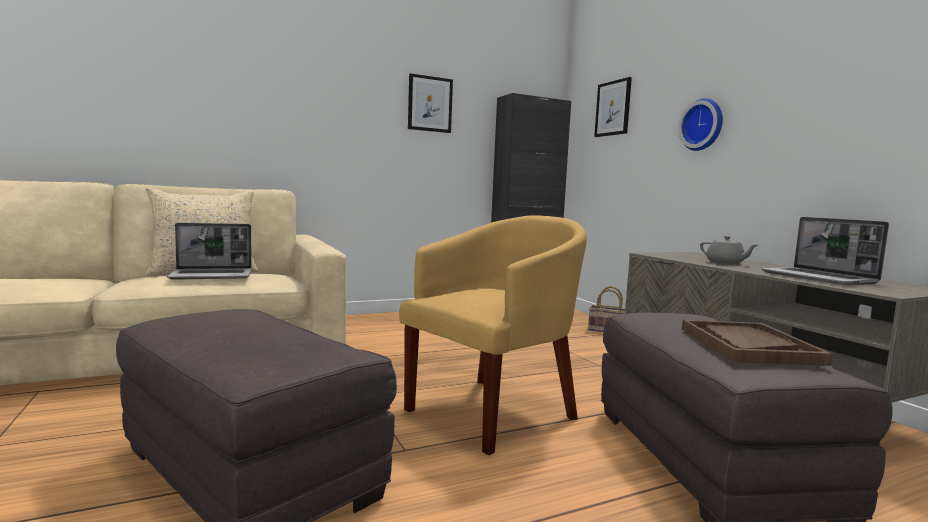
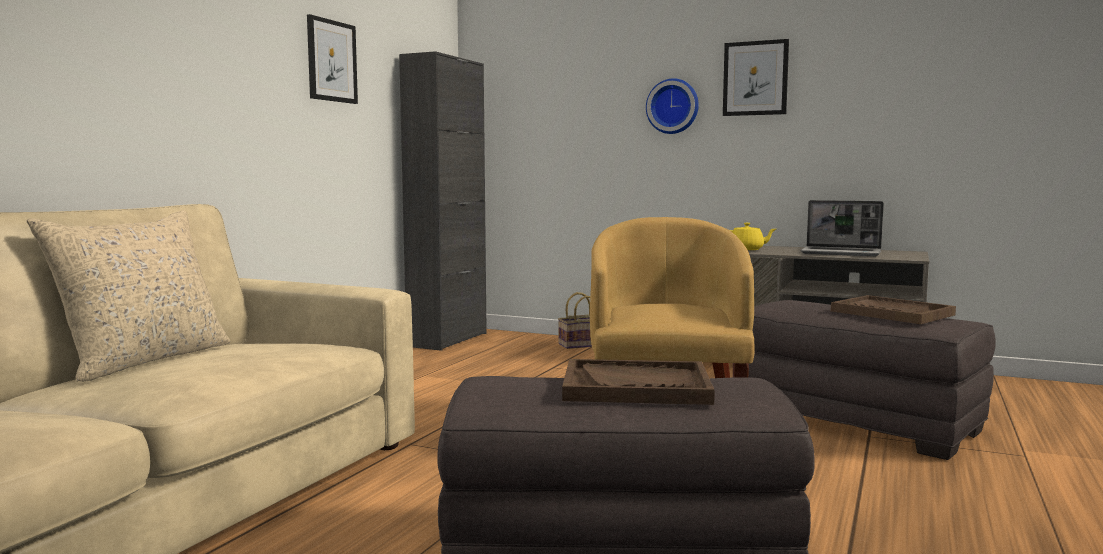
camera: 40 degrees left, 0 degrees up
laptop [167,223,252,280] -> none
picture [594,77,632,137] -> picture moved to [723,39,789,116]
grey teapot [700,236,758,264] -> yellow teapot [730,223,776,250]
none -> brown tray [562,359,715,405]

